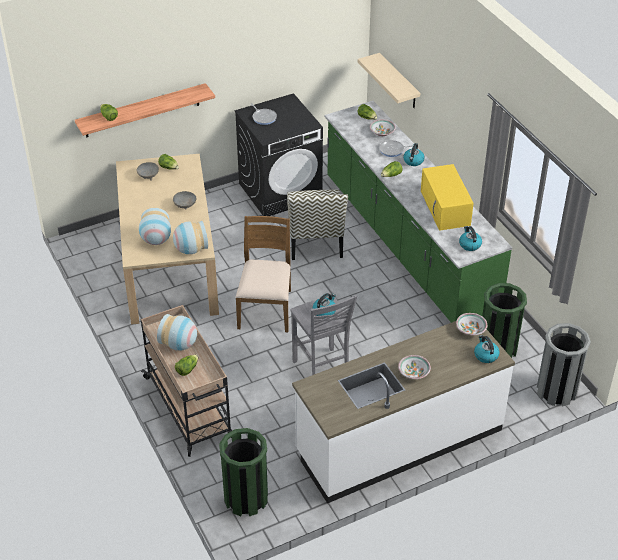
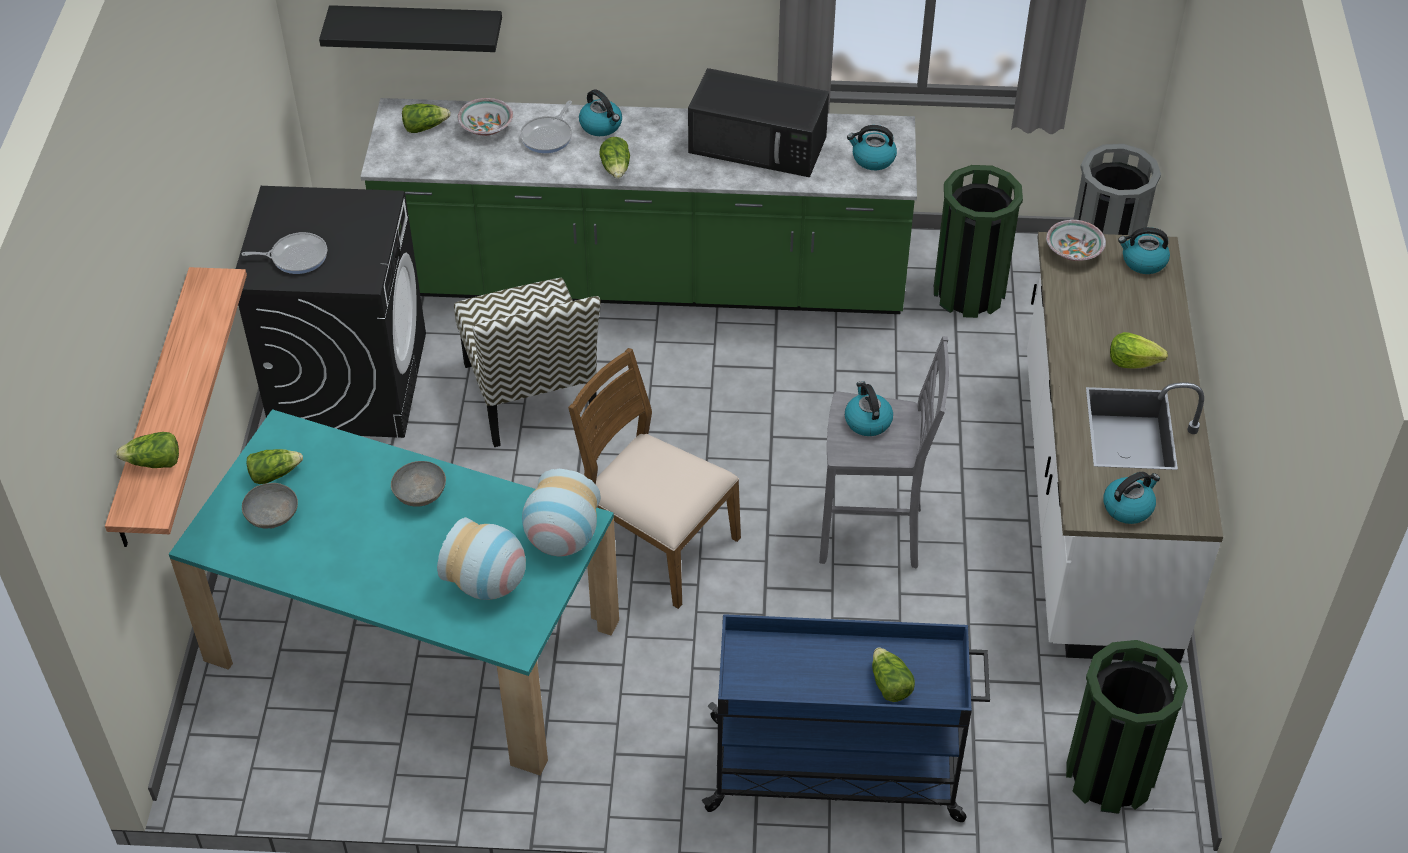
camera: 60 degrees left, 5 degrees up
beige dining table [116,154,219,325] -> turquoise dining table [169,409,619,775]
beige cart [141,305,232,457] -> blue cart [702,614,990,822]
vase [157,314,197,351] -> none
chair [287,190,348,260] -> chair turned 45 degrees clockwise [454,278,601,447]
beige shelf [358,53,420,108] -> black shelf [319,5,502,52]
bowl [398,355,431,379] -> lettuce [1110,332,1168,369]
yellow microwave [421,164,474,231] -> black microwave [688,68,829,177]
none -> kettle [1103,472,1160,524]

